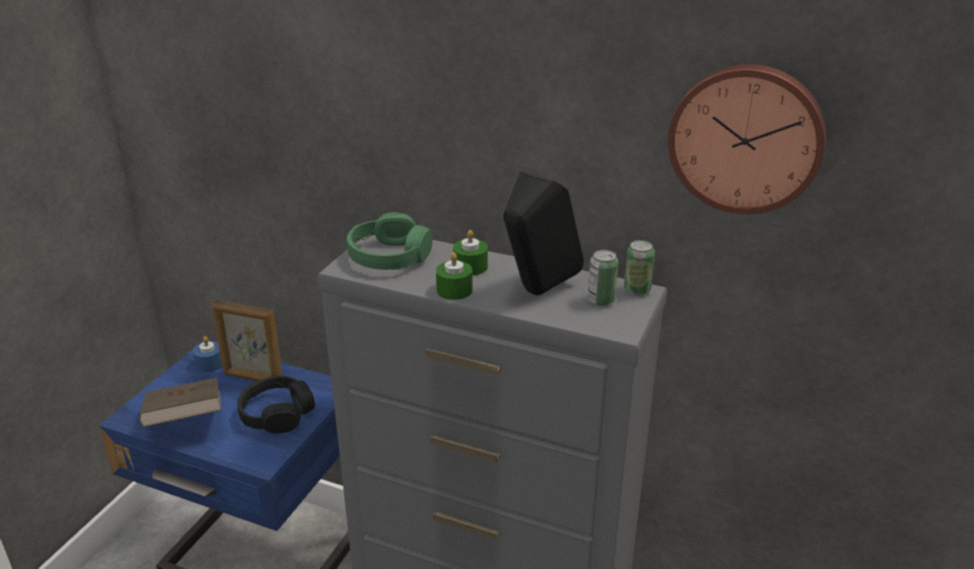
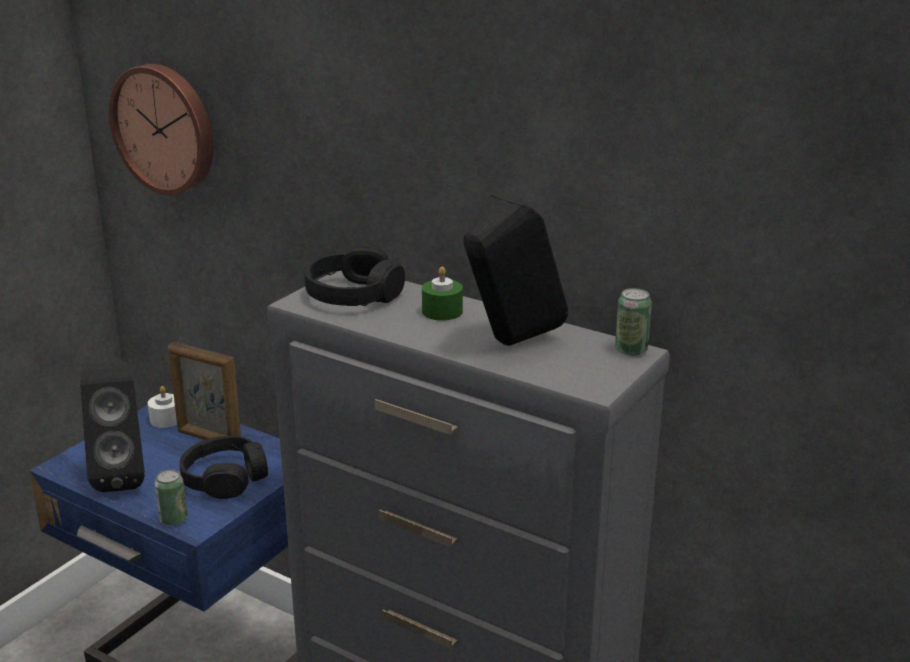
camera: 10 degrees right, 5 degrees down
brown book [139,378,221,427] -> black speaker [80,360,145,492]
blue candle [193,336,222,372] -> white candle [148,386,177,428]
green headphones [347,212,433,270] -> black headphones [304,245,405,306]
green candle [436,252,473,300] -> none
can [588,250,618,306] -> can moved to [154,469,188,526]
wall clock [668,64,826,214] -> wall clock moved to [109,64,214,196]

